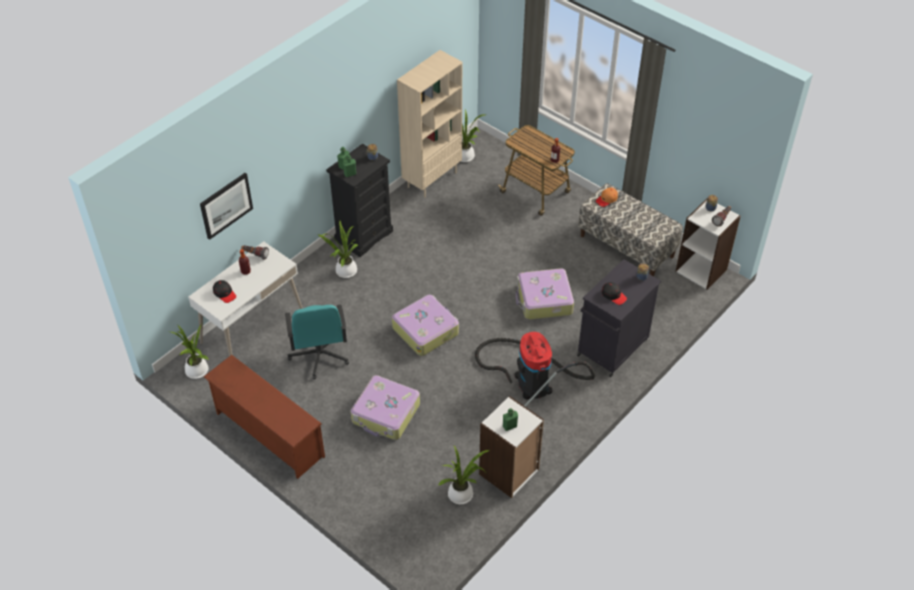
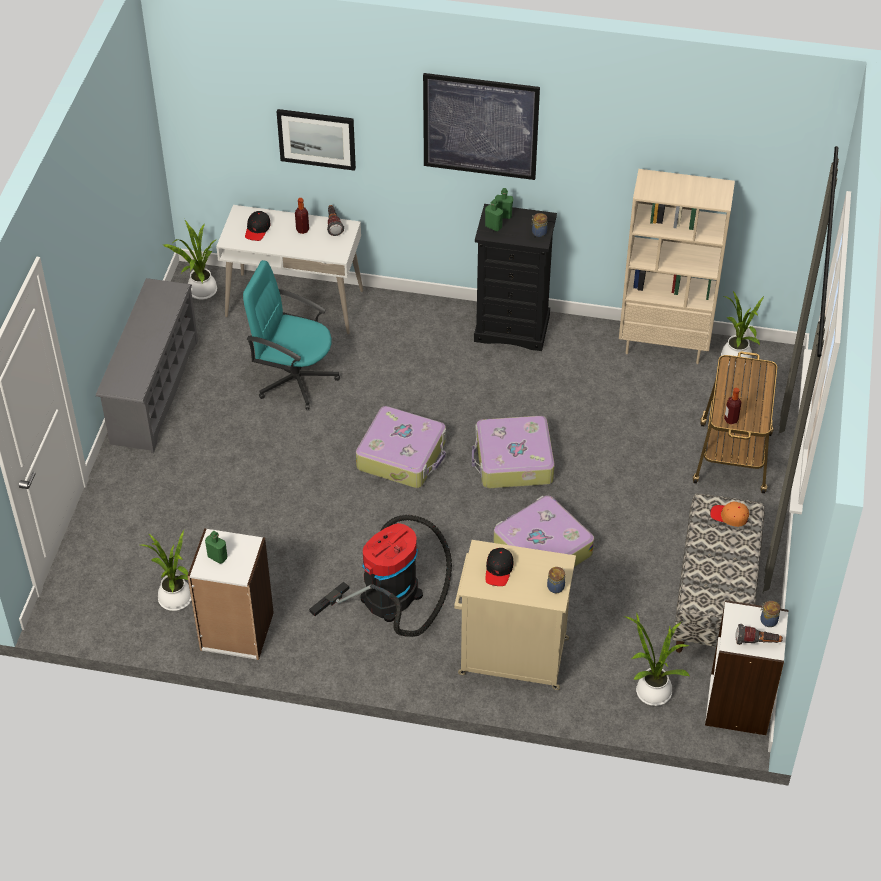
camera: 60 degrees right, 0 degrees up
brown shoe rack [204,355,325,479] -> grey shoe rack [96,278,198,453]
turquoise office chair [285,305,349,379] -> turquoise office chair turned 60 degrees clockwise [243,260,340,410]
potted plant [317,221,358,278] -> potted plant moved to [626,613,690,706]
suitcase [351,375,420,440] -> suitcase moved to [472,416,555,488]
black cabinet [577,259,661,377] -> beige cabinet [454,540,576,690]
none -> picture [423,73,540,180]

